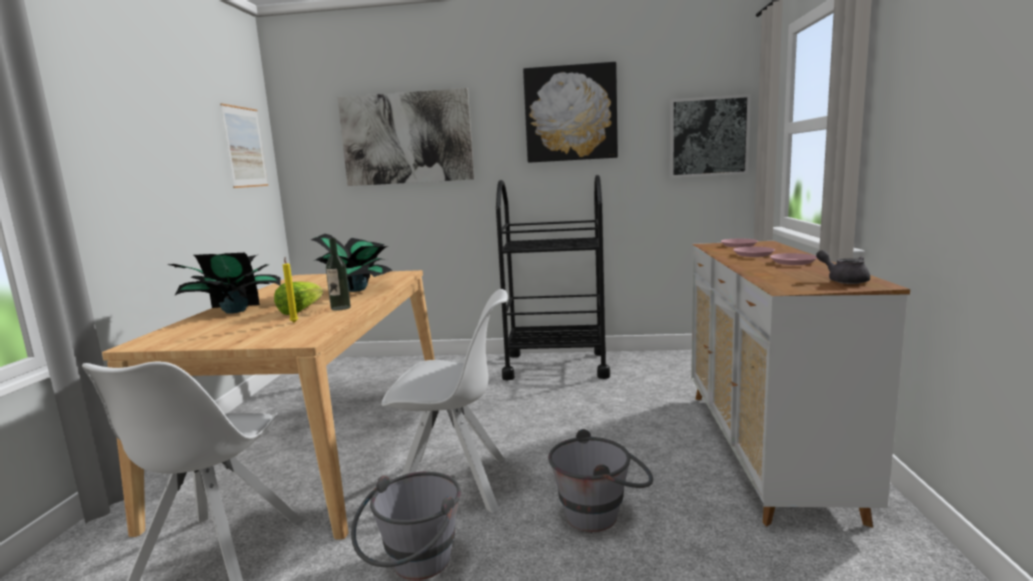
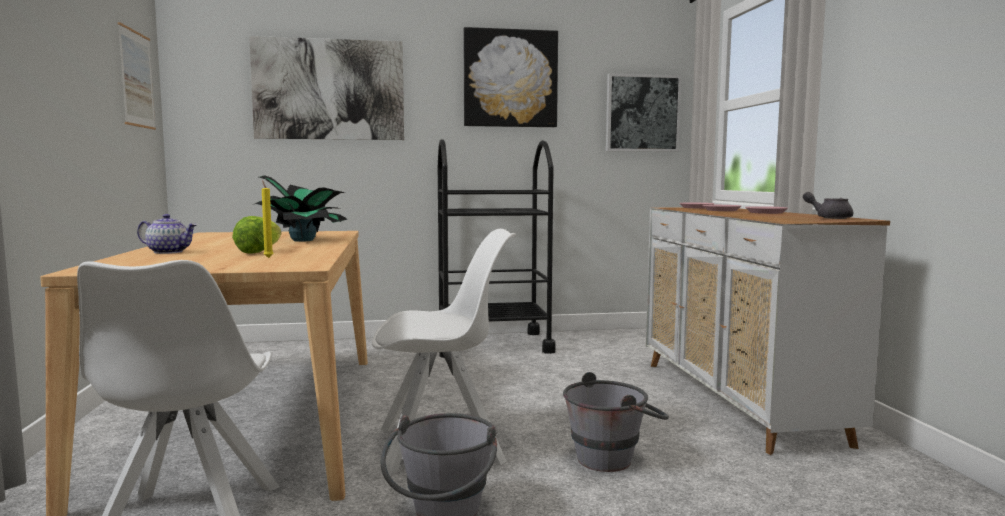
camera: 15 degrees left, 5 degrees down
potted plant [168,253,281,314] -> teapot [137,214,197,254]
bottle [326,238,351,311] -> none

